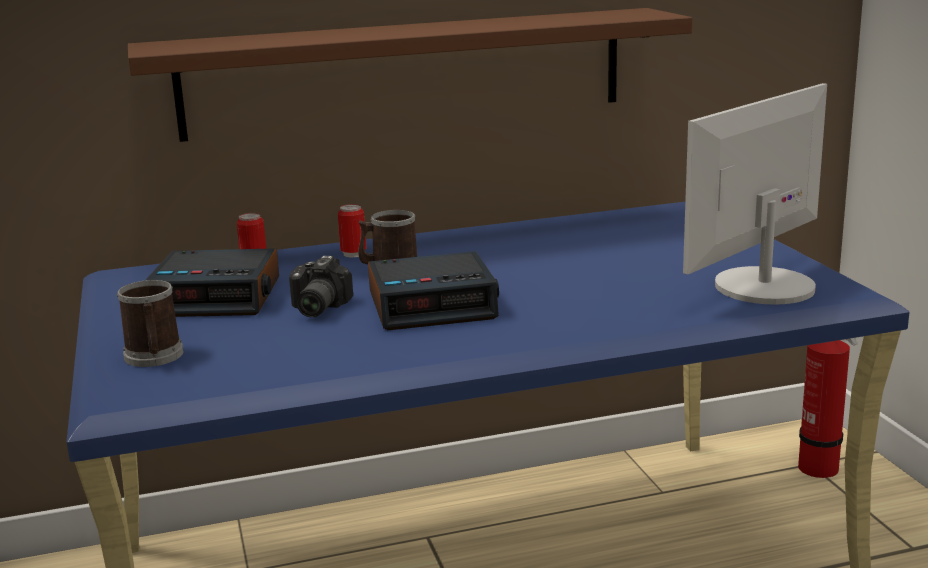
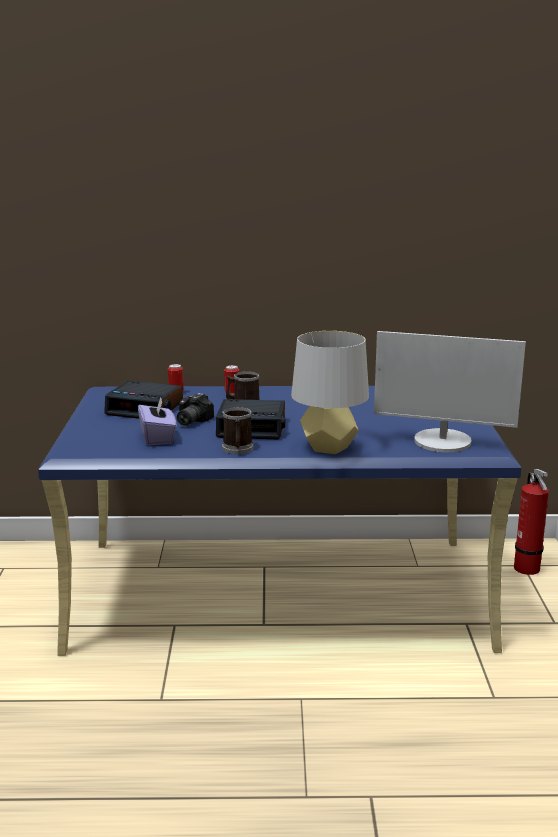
camera: 15 degrees right, 0 degrees up
mug [117,280,183,367] -> mug moved to [222,407,253,454]
brown shelf [128,8,692,142] -> none
monitor [683,83,827,305] -> monitor turned 135 degrees counterclockwise [374,331,526,452]
none -> purple tissue box [138,397,177,446]
none -> grey table lamp [291,331,369,454]

